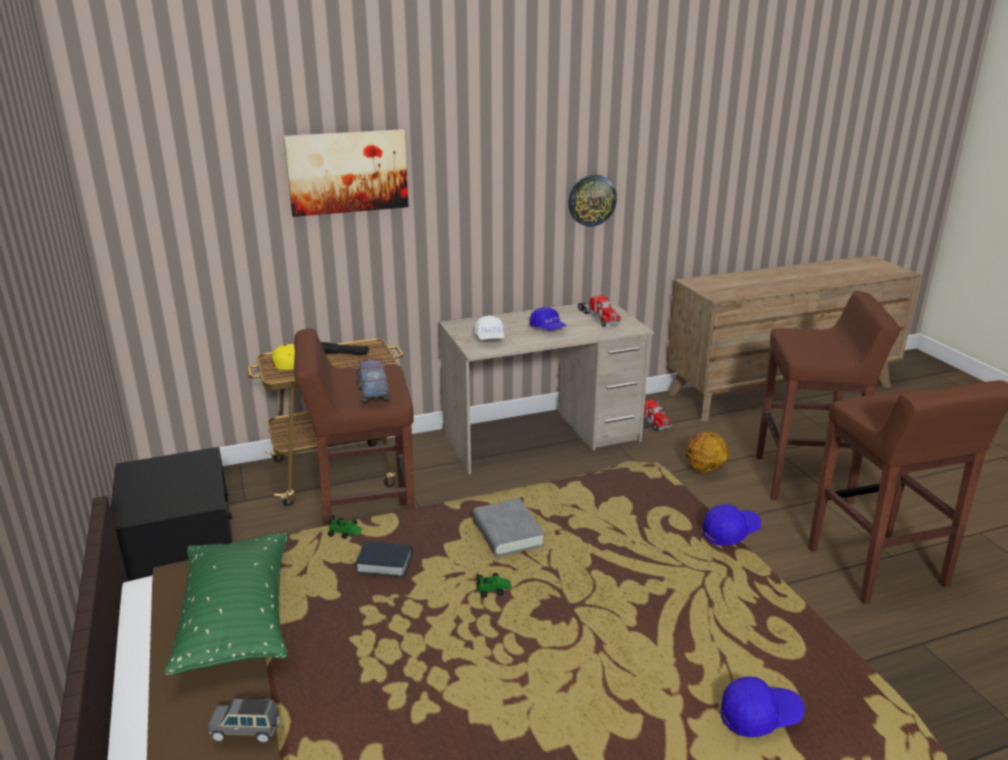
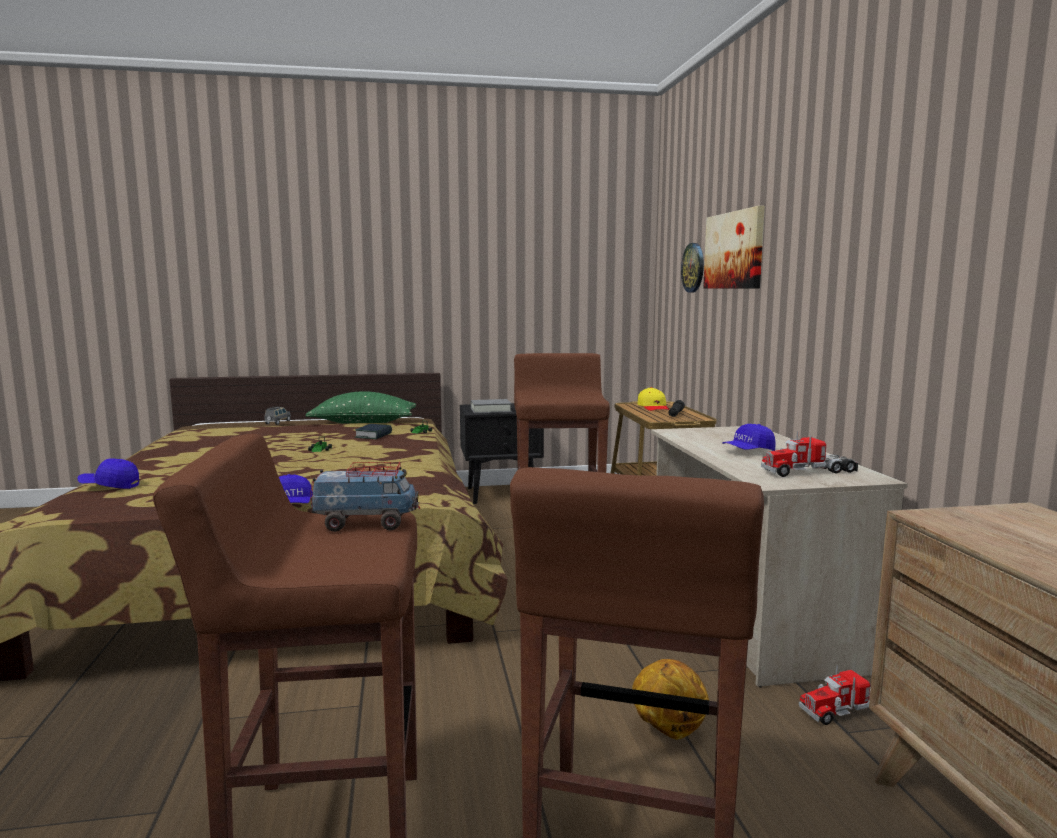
camera: 100 degrees right, 15 degrees down
toy truck [356,356,390,403] -> toy truck moved to [310,462,421,532]
grey book [473,498,545,557] -> grey book moved to [471,399,512,414]
white cap [474,316,505,340] -> none
wall clock [569,175,617,227] -> wall clock moved to [681,243,704,293]
blue cap [720,677,804,737] -> blue cap turned 90 degrees clockwise [77,458,139,489]

